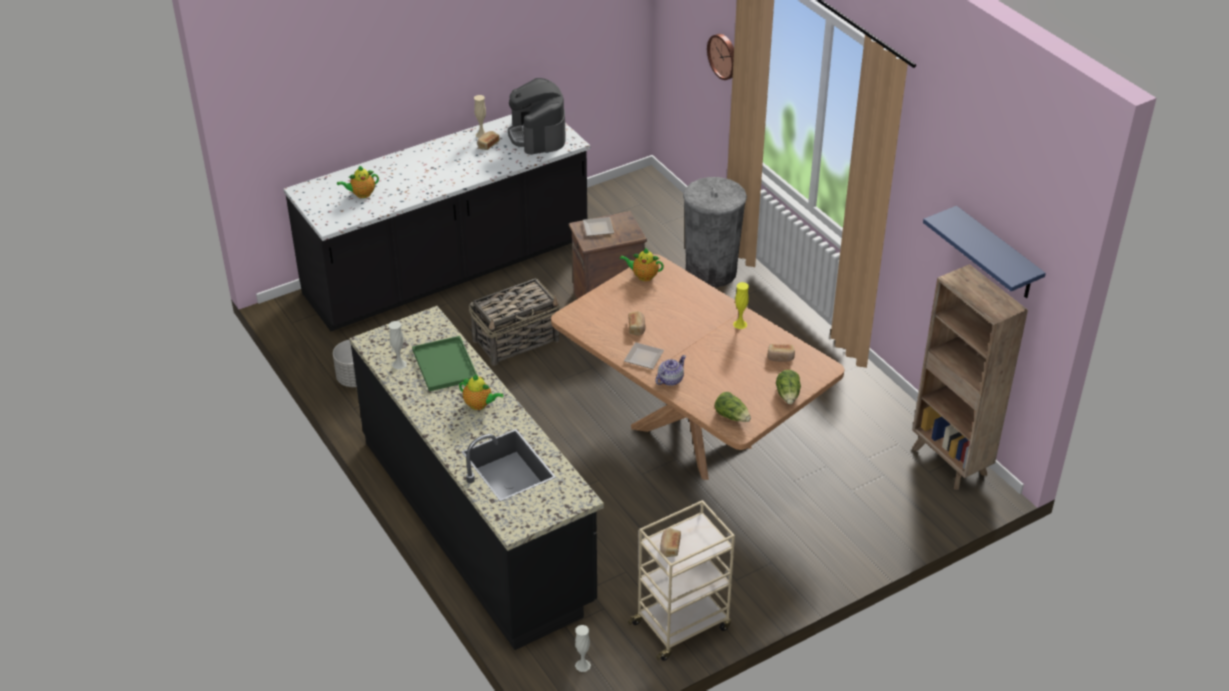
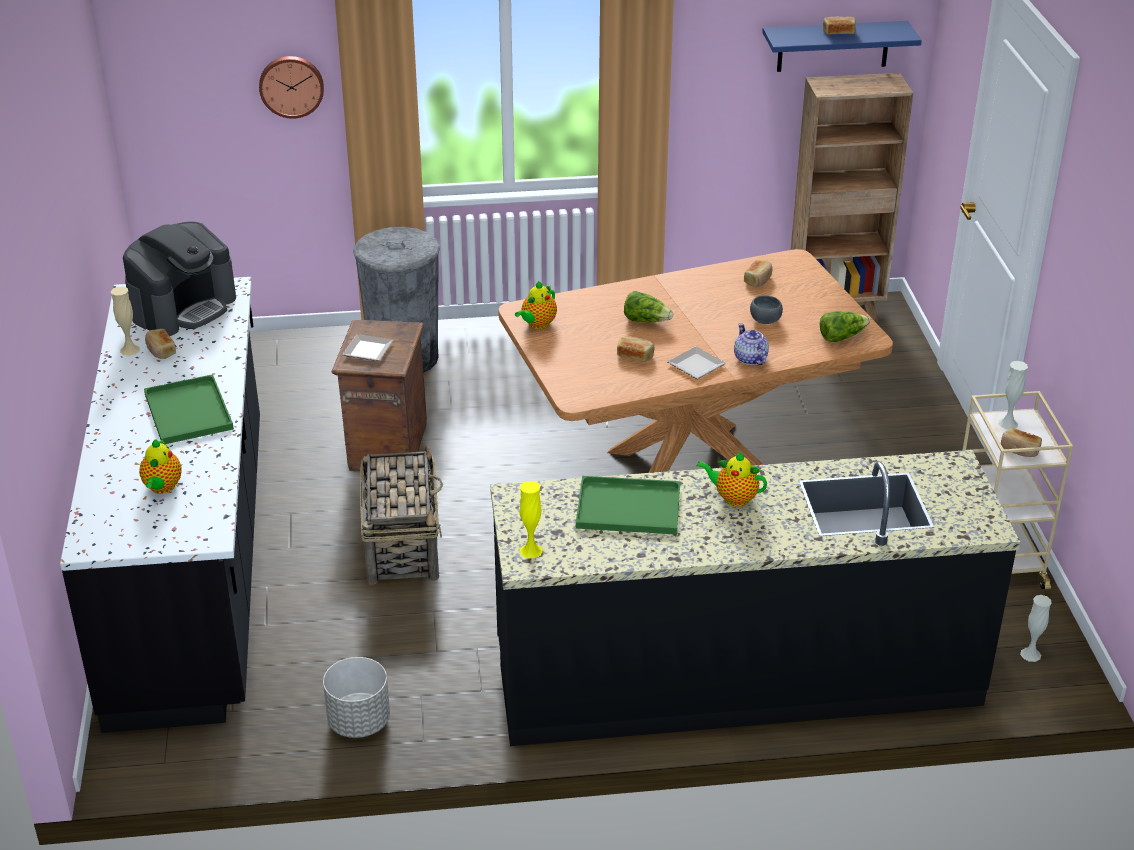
camera: 65 degrees left, 5 degrees down
white vase [388,321,407,369] -> white vase moved to [998,361,1028,429]
teapot [459,375,504,410] -> teapot turned 120 degrees counterclockwise [697,452,767,506]
coffee machine [508,78,566,155] -> coffee machine turned 60 degrees counterclockwise [123,222,236,336]
yellow vase [733,282,749,329] -> yellow vase moved to [520,481,543,558]
lettuce [776,370,801,404] -> lettuce moved to [624,291,673,322]
none -> green tray [144,374,234,444]
none -> grey bowl [750,296,783,324]
none -> bread [823,16,856,34]

